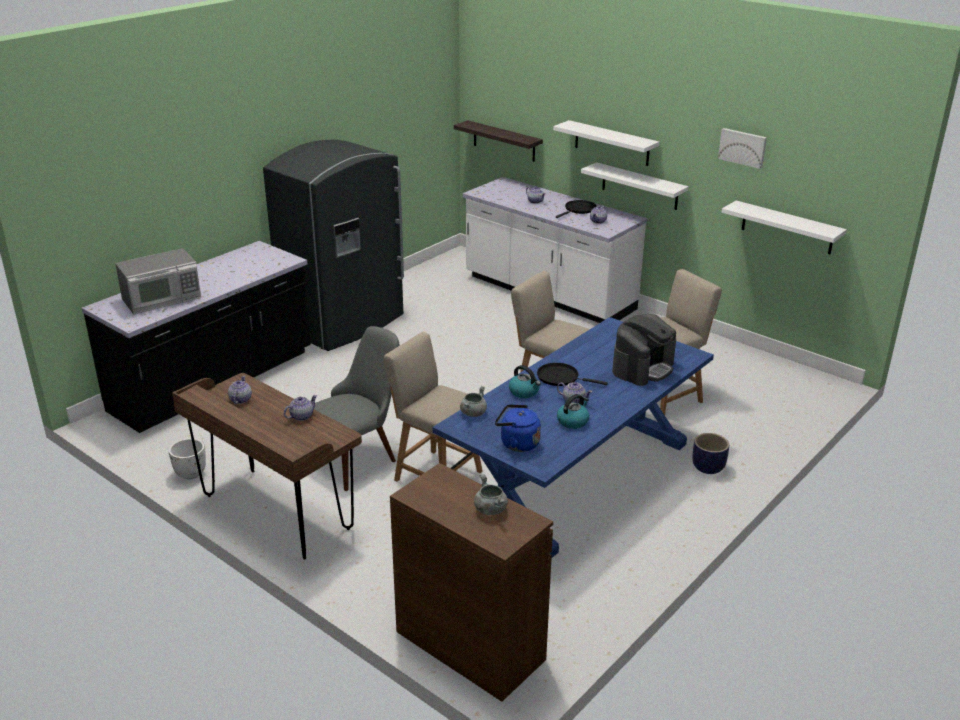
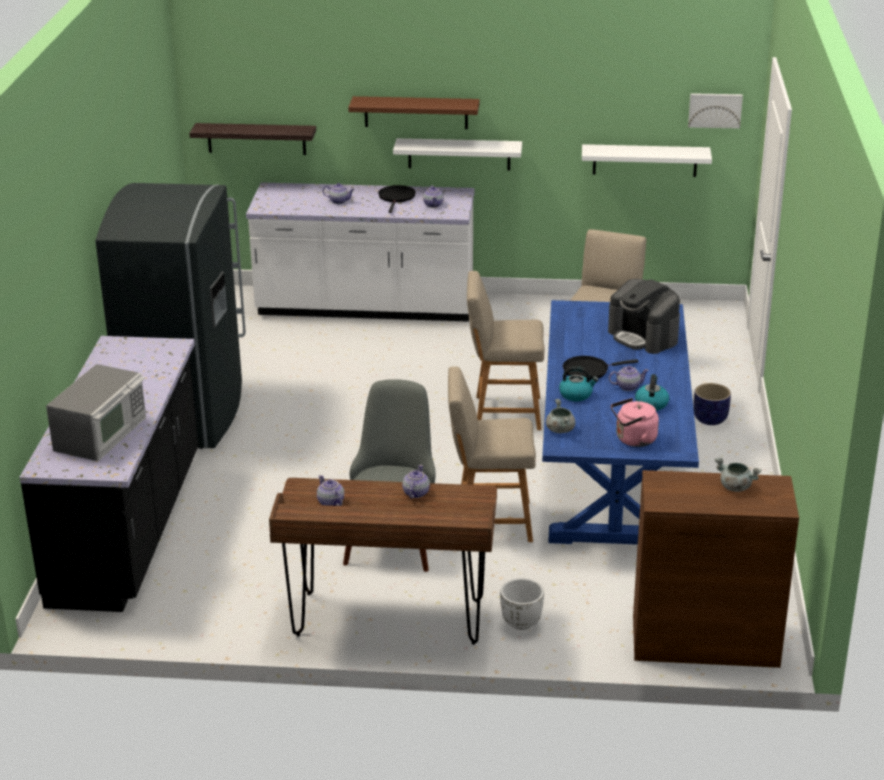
camera: 35 degrees left, 0 degrees up
white planter [169,438,206,480] -> white planter moved to [500,578,544,630]
blue kettle [495,404,541,452] -> pink kettle [611,398,659,447]
white shelf [553,120,659,166] -> brown shelf [348,96,480,129]
coffee machine [612,314,676,386] -> coffee machine turned 135 degrees clockwise [608,279,680,354]
picture [718,128,767,169] -> picture moved to [688,93,743,129]

